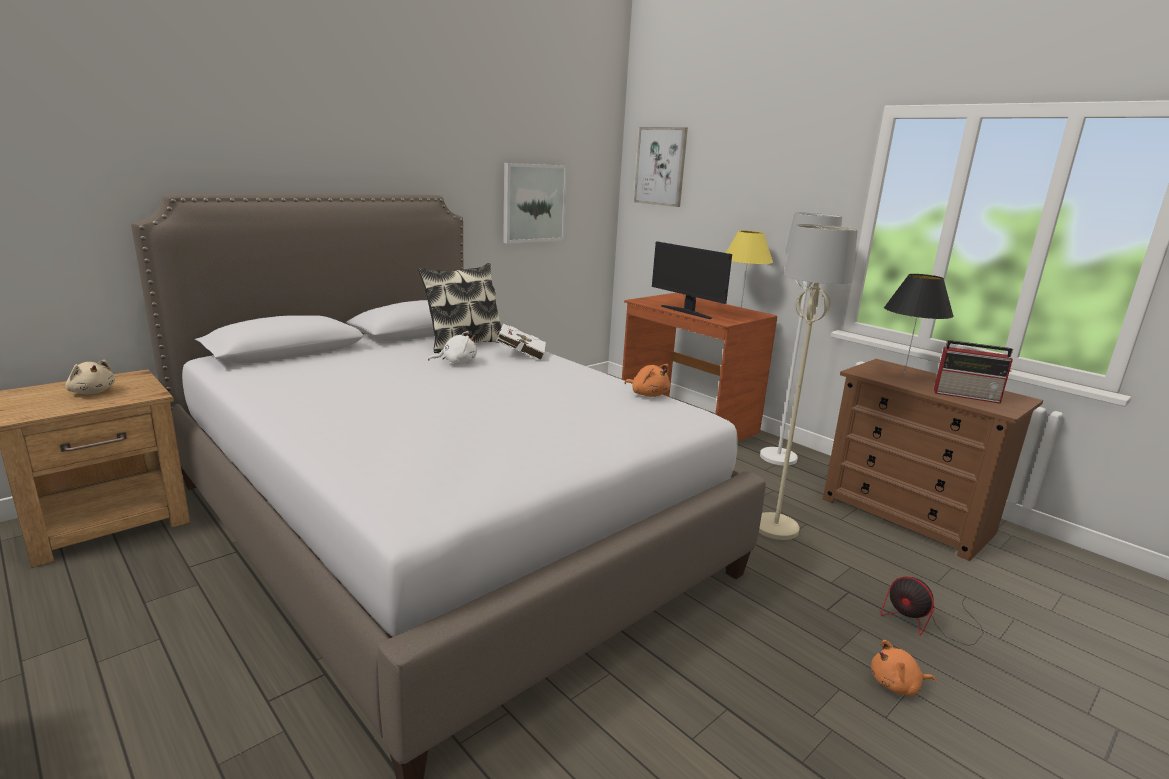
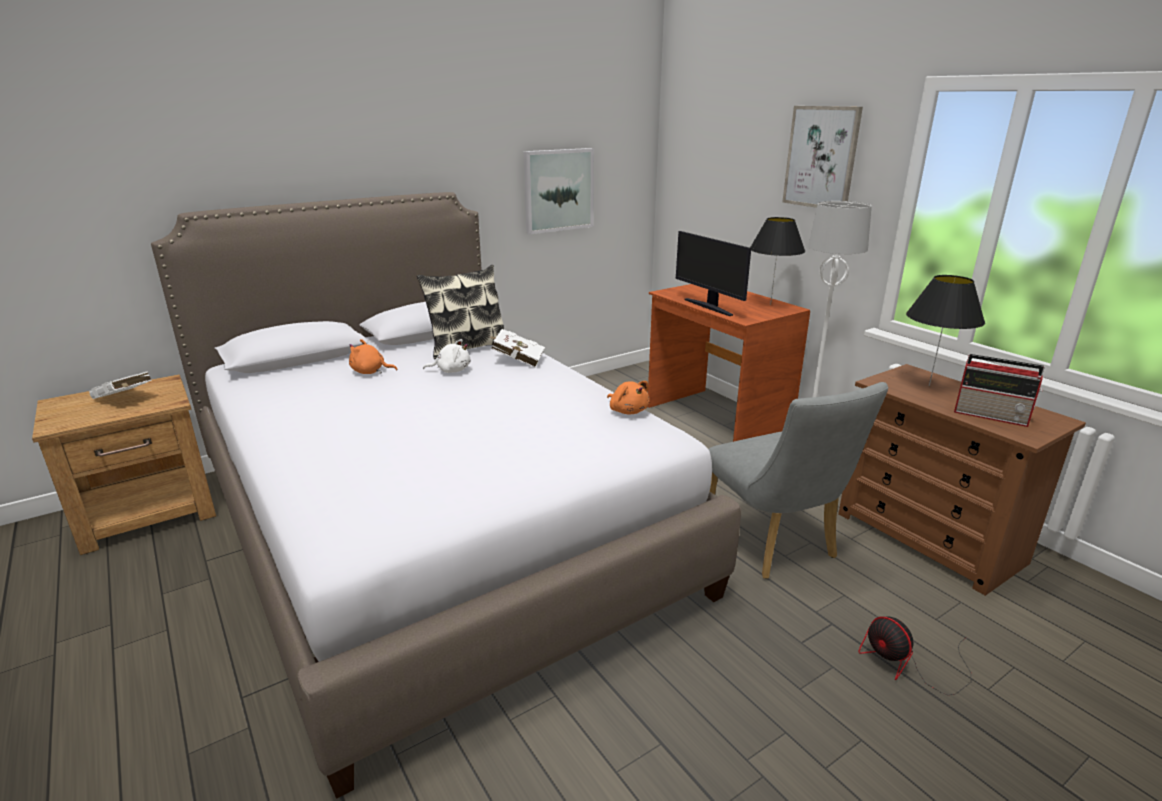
camera: 10 degrees right, 5 degrees up
beige plush toy [66,360,115,394] -> white book [89,371,152,399]
picture [634,127,688,207] -> picture moved to [782,106,863,208]
yellow table lamp [726,230,773,308] -> black table lamp [750,217,805,305]
beige floor lamp [759,224,858,540] -> grey chair [709,382,888,579]
orange plush toy [871,640,936,696] -> orange plush toy moved to [349,339,397,374]

